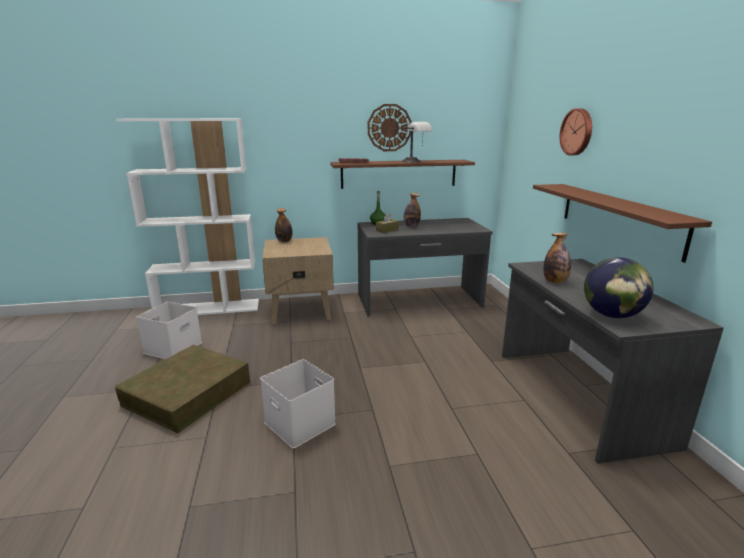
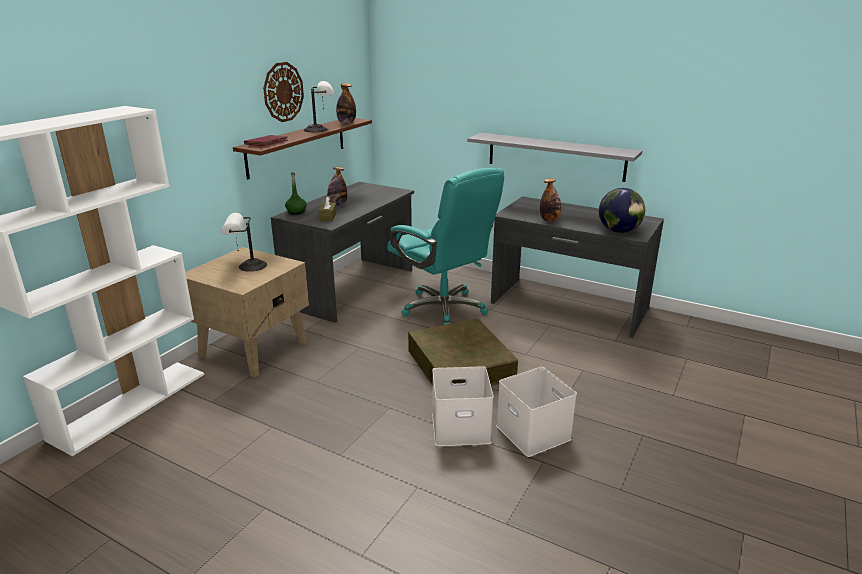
camera: 50 degrees left, 5 degrees up
brown storage box [115,345,250,433] -> brown storage box moved to [408,318,518,386]
white storage box [136,302,202,359] -> white storage box moved to [496,367,577,457]
bottle [275,208,292,242] -> bottle moved to [336,83,356,124]
brown shelf [533,184,712,263] -> grey shelf [467,133,642,182]
wall clock [560,108,592,155] -> none
none -> table lamp [221,213,267,272]
none -> turquoise office chair [387,168,504,325]

